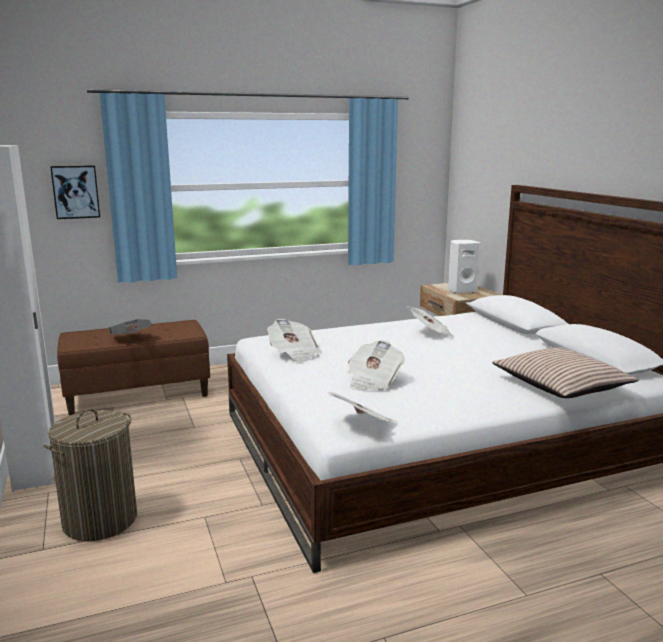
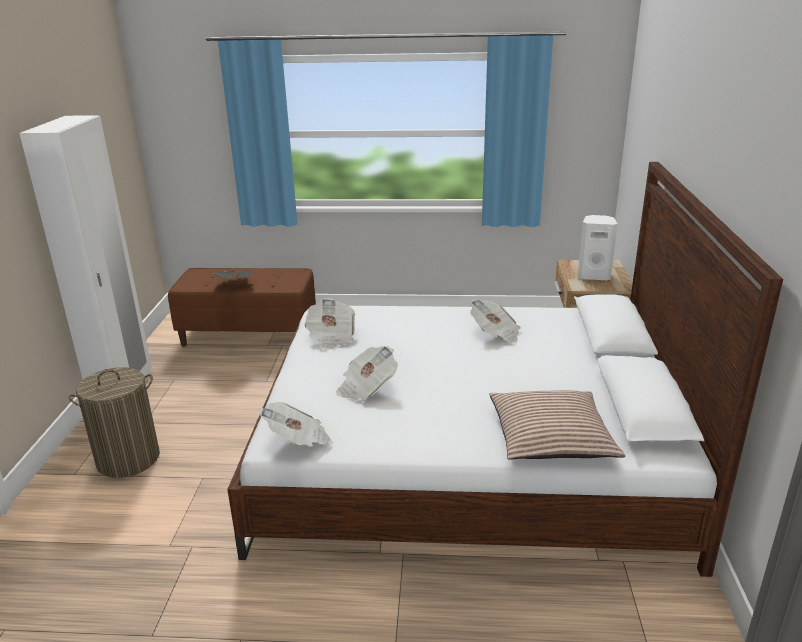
camera: 25 degrees right, 10 degrees up
picture [50,165,100,219] -> none

